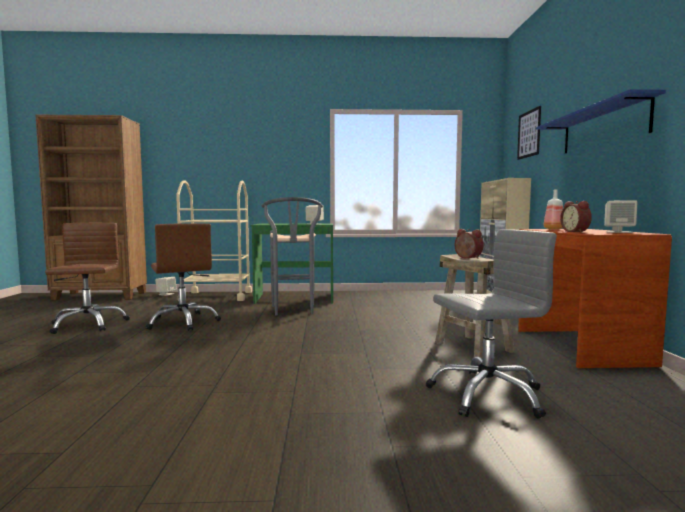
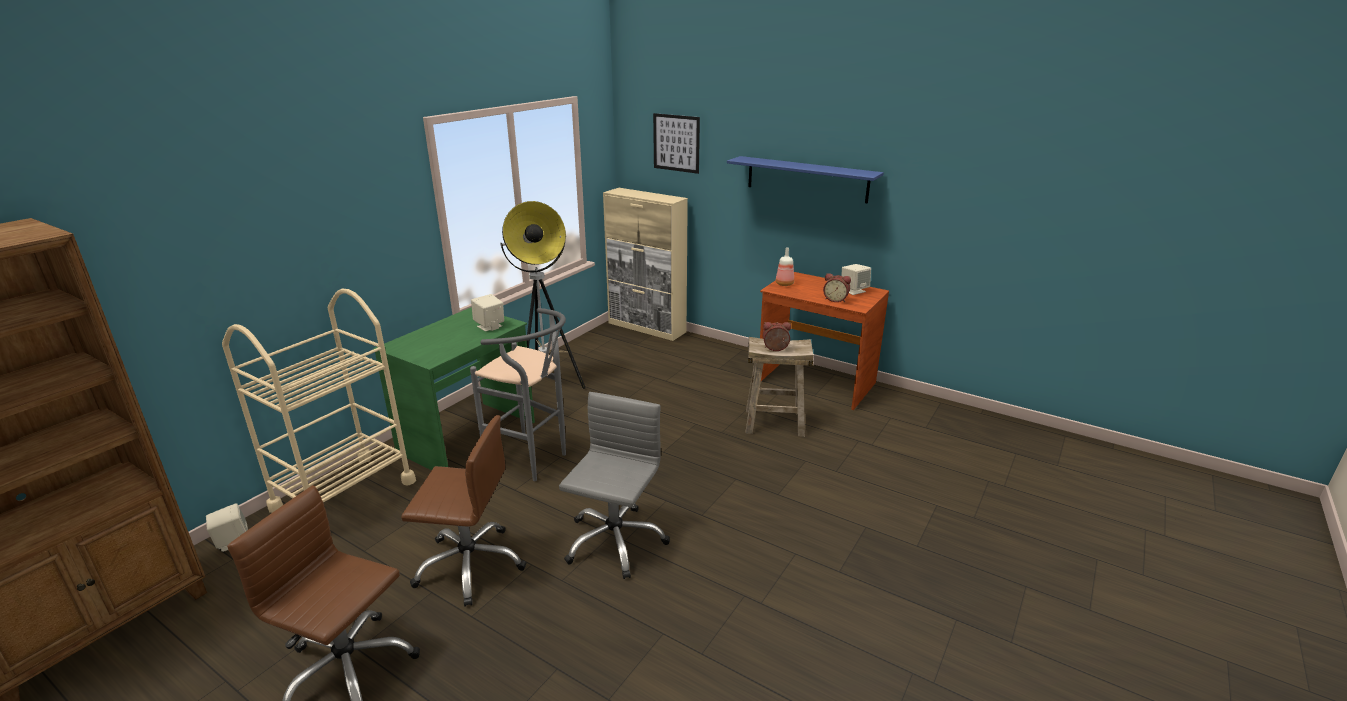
camera: 55 degrees left, 20 degrees up
grey office chair [426,229,557,419] -> grey office chair moved to [559,392,670,579]
none -> floor lamp [500,201,586,389]

